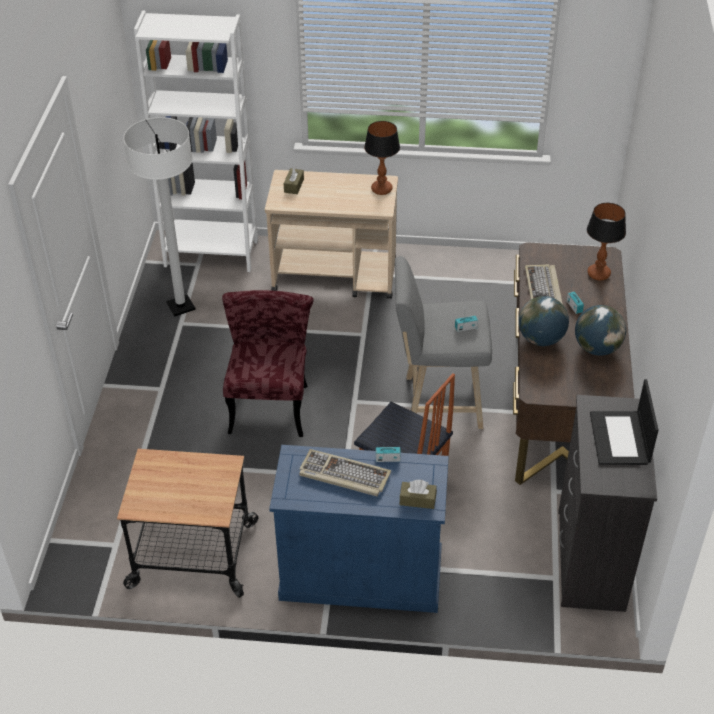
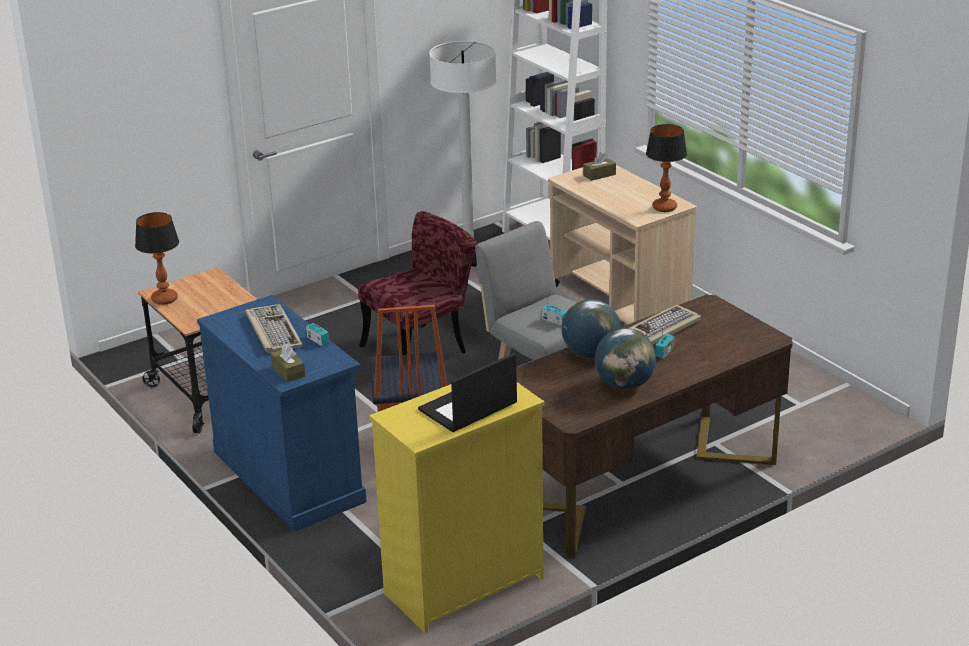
camera: 50 degrees right, 15 degrees down
black dresser [558,395,657,612] -> yellow dresser [369,382,545,633]
table lamp [587,203,626,280] -> table lamp moved to [135,212,179,305]

